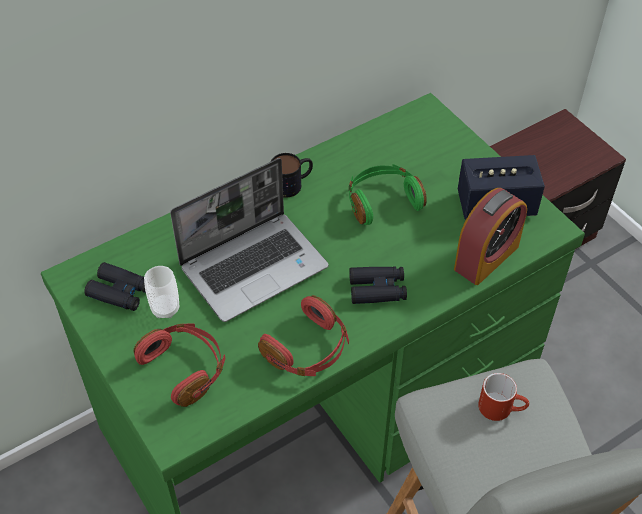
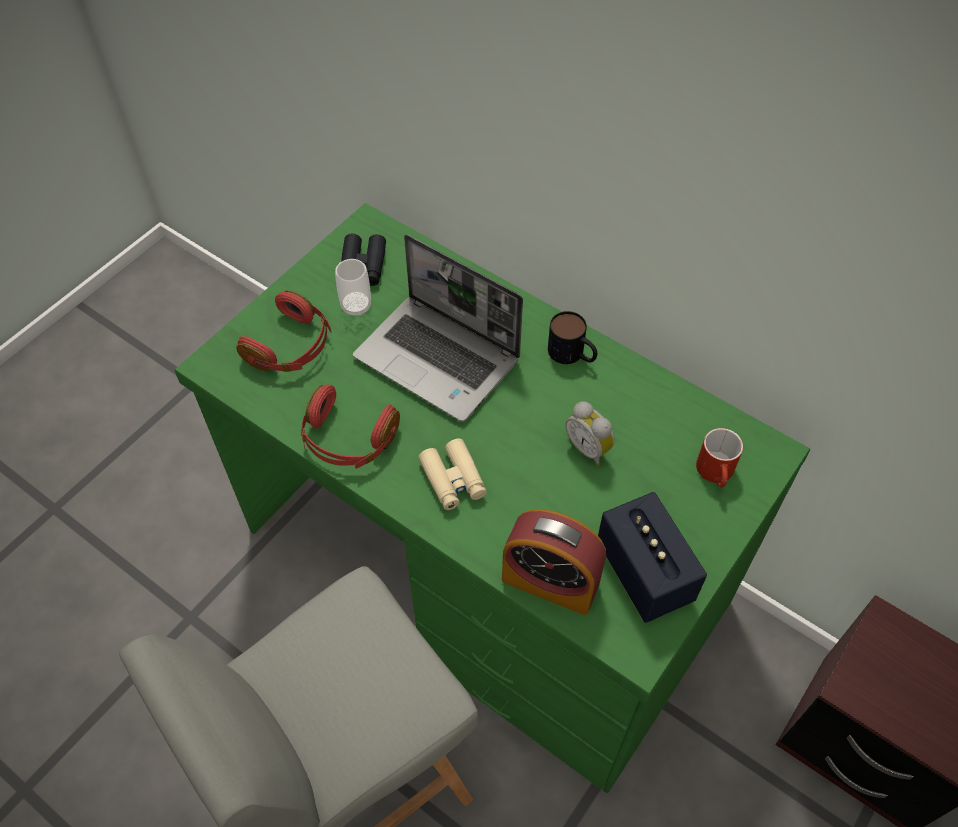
camera: 70 degrees right, 5 degrees up
green headphones [349,164,427,225] -> alarm clock [566,401,615,466]
black binoculars [349,266,407,304] -> beige binoculars [419,438,487,510]
red mug [478,373,529,421] -> red mug moved to [696,428,743,487]

